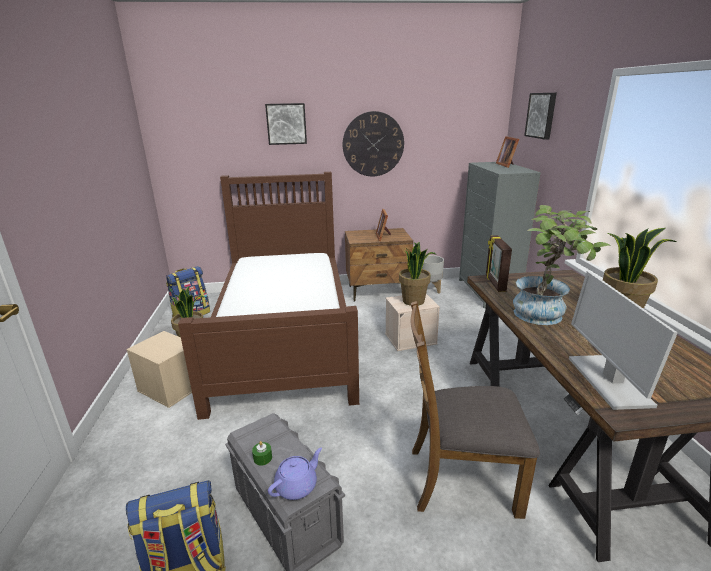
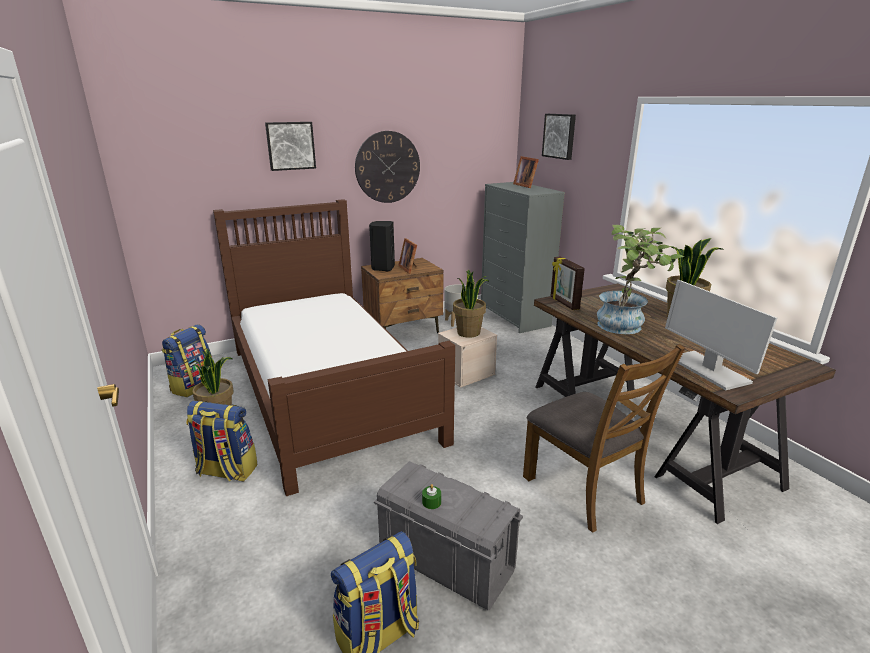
camera: 20 degrees left, 0 degrees up
beige storage box [126,331,192,408] -> backpack [186,401,258,482]
purple teapot [268,448,322,500] -> none
brown chair [410,301,540,519] -> brown chair turned 105 degrees counterclockwise [523,344,685,533]
none -> black speaker [369,221,395,272]

